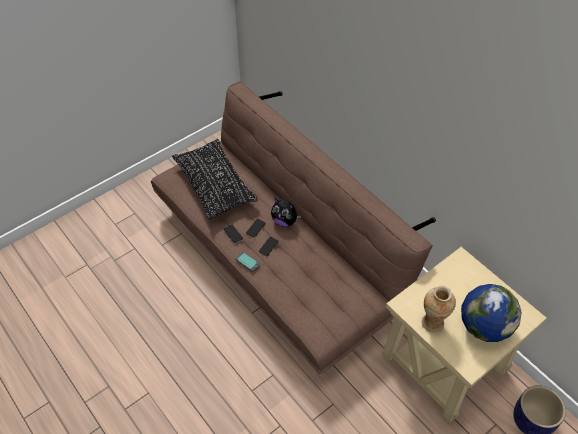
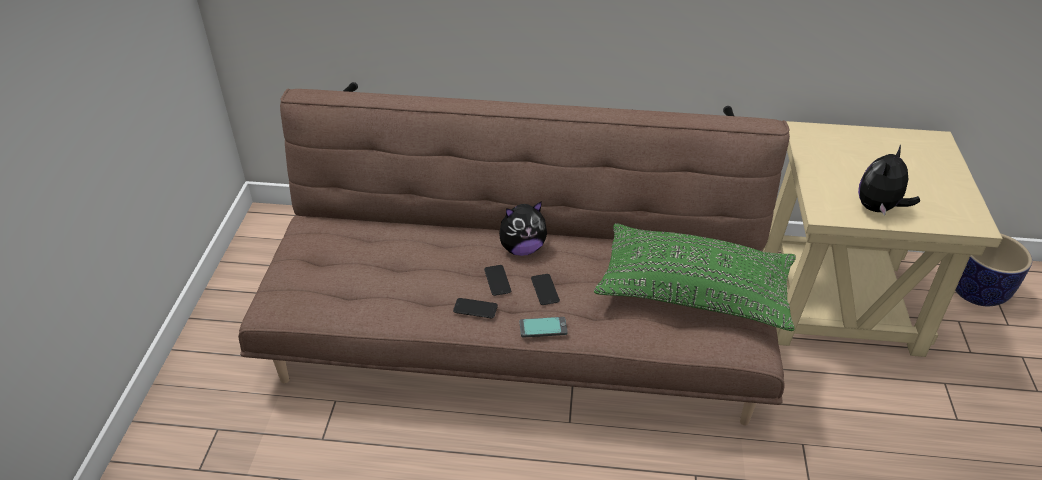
camera: 45 degrees left, 10 degrees down
black pillow [172,139,258,219] -> none
vase [422,286,456,333] -> plush toy [858,145,920,216]
globe [461,284,522,342] -> none
none -> green pillow [594,223,796,331]

